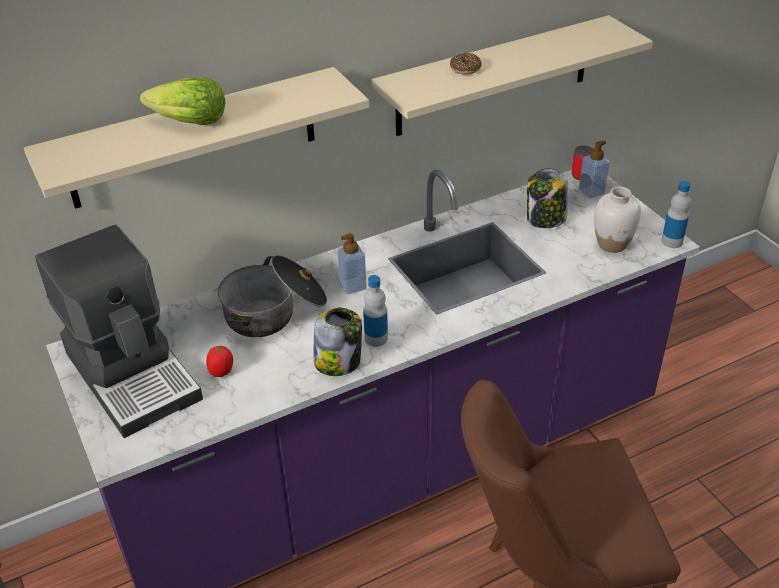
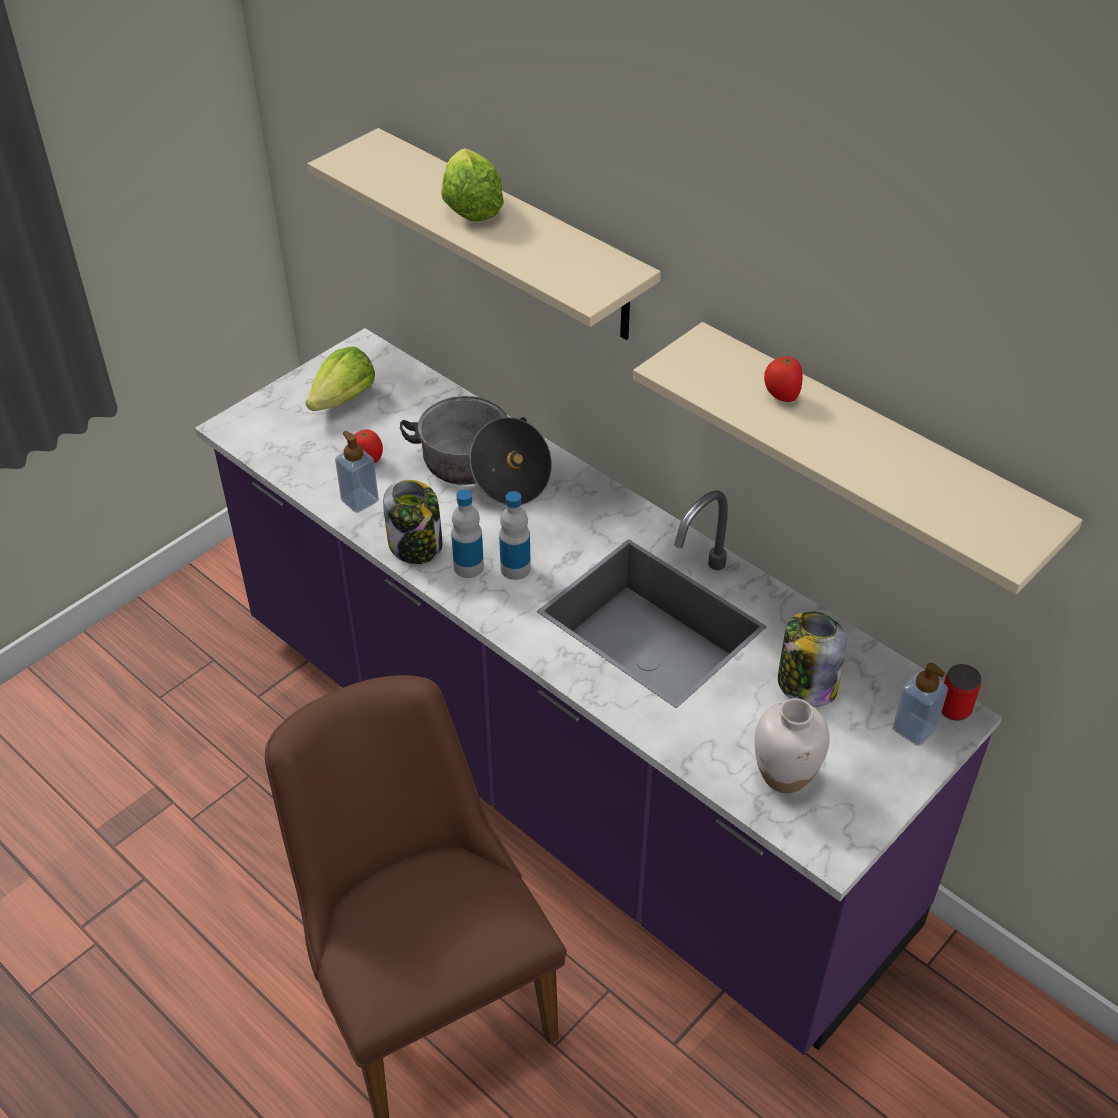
camera: 70 degrees right, 5 degrees up
coffee machine [35,225,203,438] -> lettuce [306,347,375,411]
soap dispenser [337,233,366,294] -> soap dispenser moved to [335,431,379,513]
donut [450,53,482,75] -> tomato [764,356,802,402]
bottle [662,181,691,248] -> bottle moved to [499,491,531,580]

